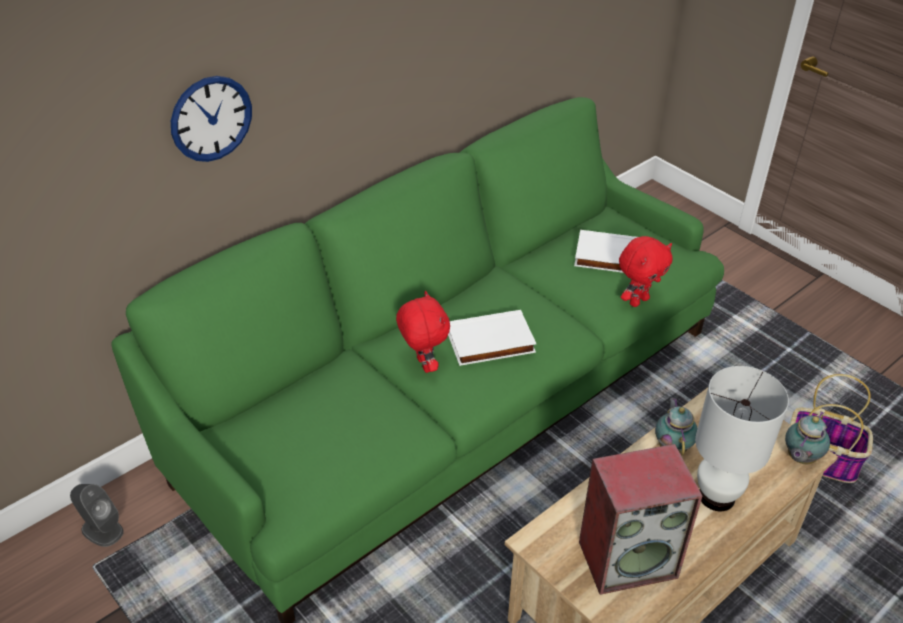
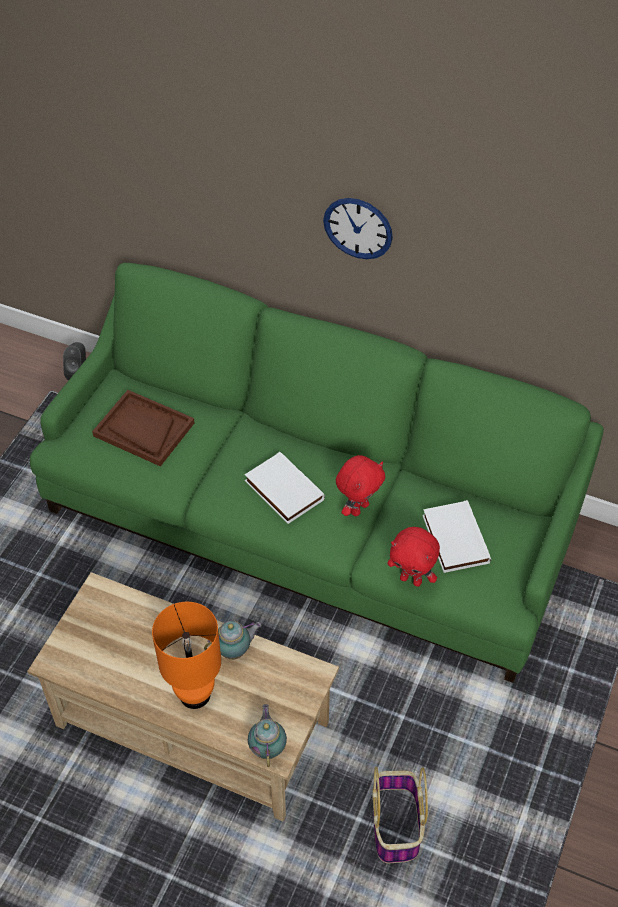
camera: 65 degrees right, 10 degrees up
wall clock [171,76,252,162] -> wall clock moved to [323,198,393,259]
red plush toy [396,291,450,373] -> red plush toy moved to [336,455,385,516]
speaker [579,444,702,595] -> none
white table lamp [695,366,789,511] -> orange table lamp [152,602,221,709]
teapot [785,412,830,464] -> teapot turned 75 degrees clockwise [248,704,287,767]
none -> brown tray [92,390,195,467]

